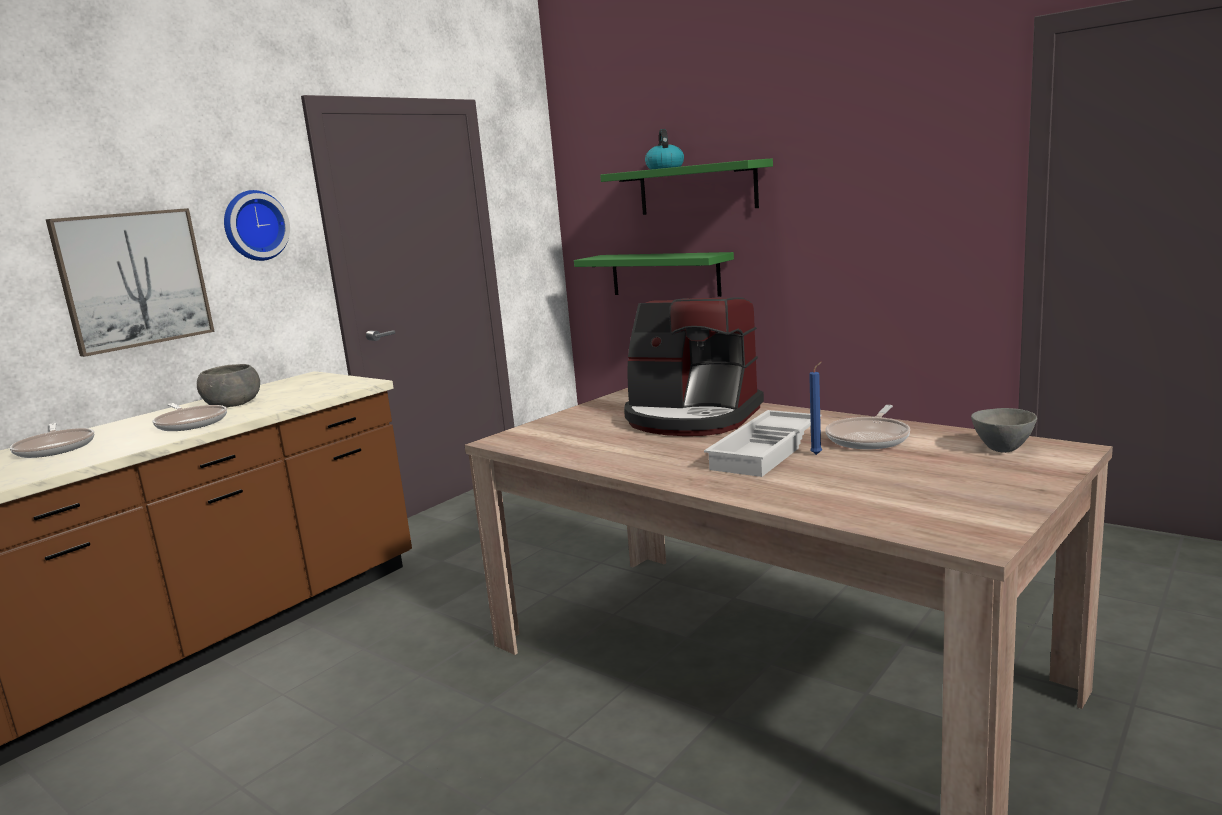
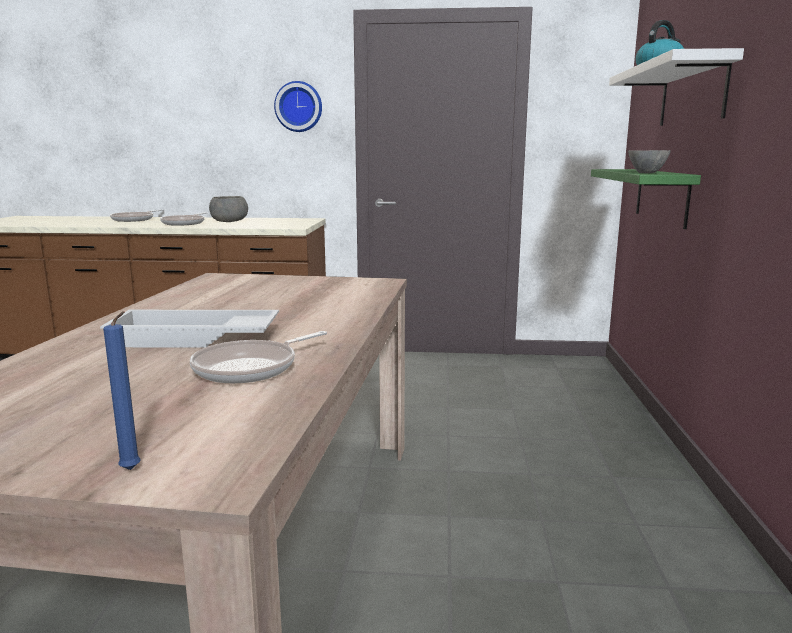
camera: 55 degrees right, 0 degrees up
picture [46,208,215,357] -> none
green shelf [600,158,773,215] -> white shelf [609,48,744,126]
coffee machine [624,297,764,436] -> none
blue candle [809,362,822,455] -> blue candle moved to [103,311,141,470]
frying pan [826,405,910,449] -> frying pan turned 45 degrees counterclockwise [190,331,327,384]
grey bowl [971,408,1037,453] -> grey bowl moved to [628,150,671,173]

